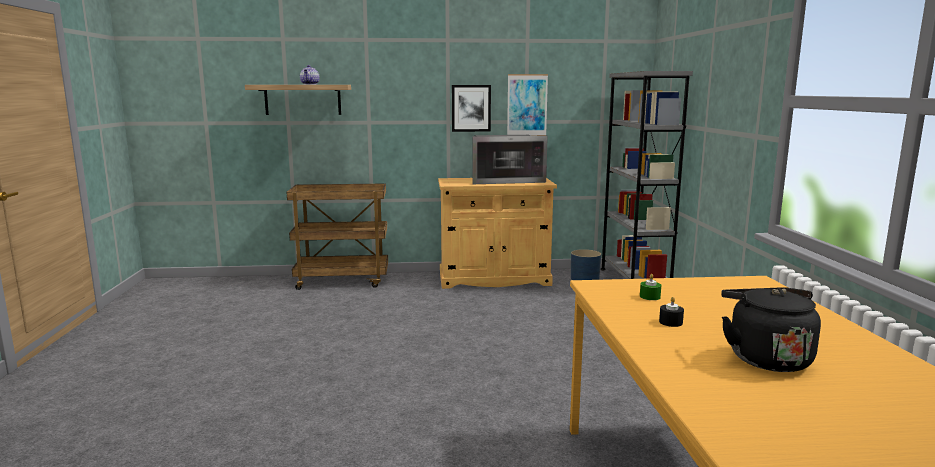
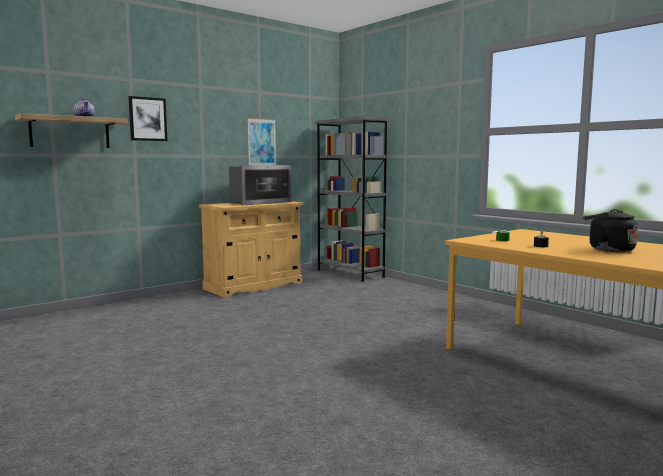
camera: 35 degrees left, 5 degrees down
brown cart [286,183,388,290] -> none
picture [452,85,491,132] -> picture moved to [128,96,167,141]
blue planter [571,249,601,280] -> none

